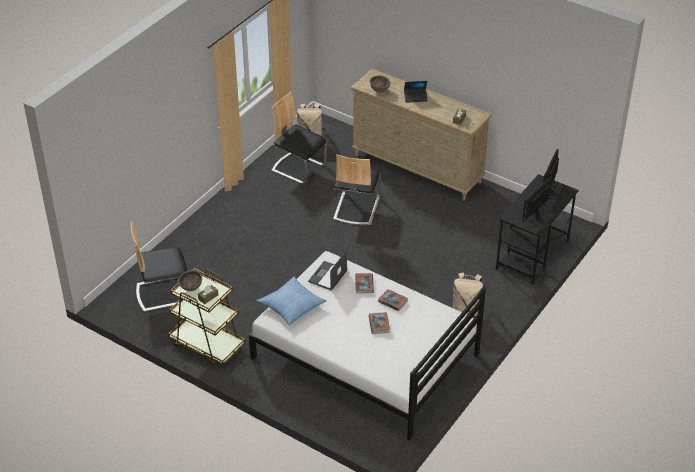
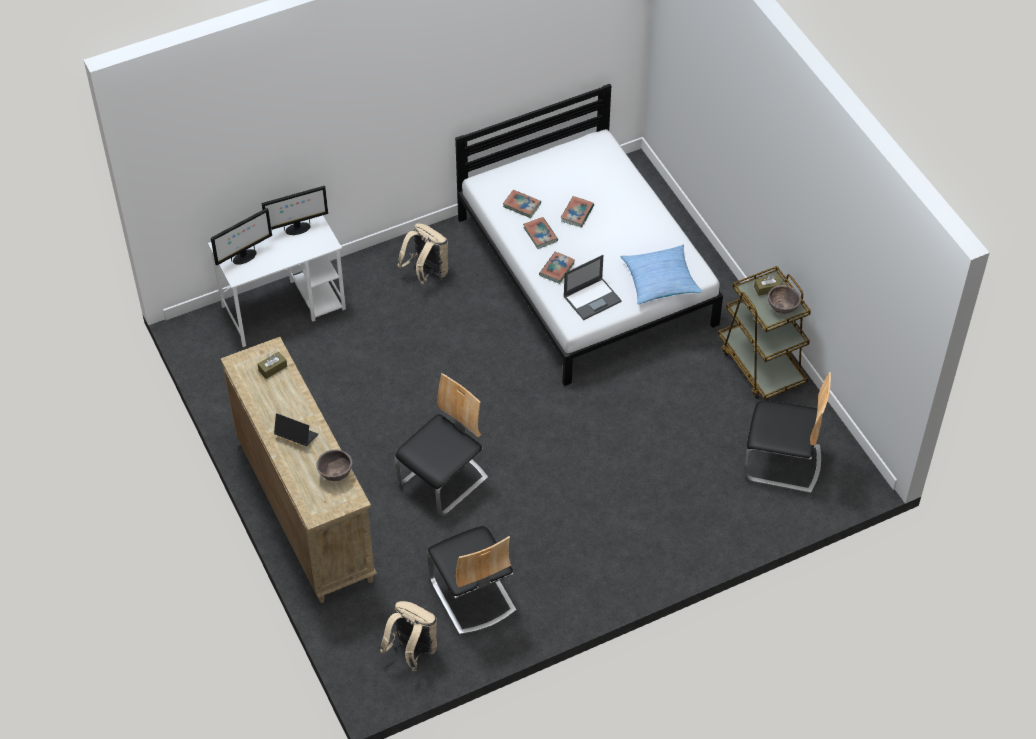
camera: 150 degrees left, 10 degrees up
black desk [496,174,579,285] -> white desk [208,215,346,347]
none -> book [503,190,541,218]

